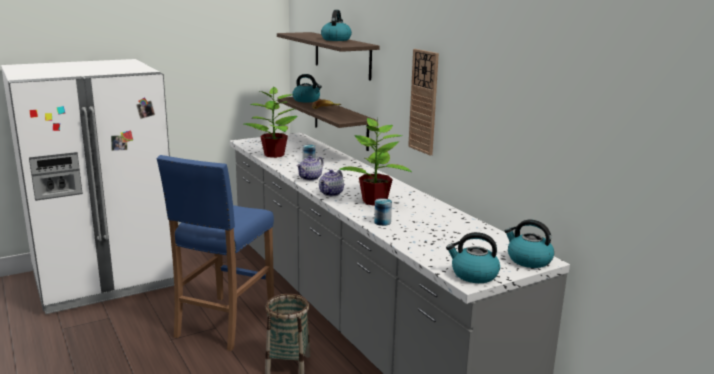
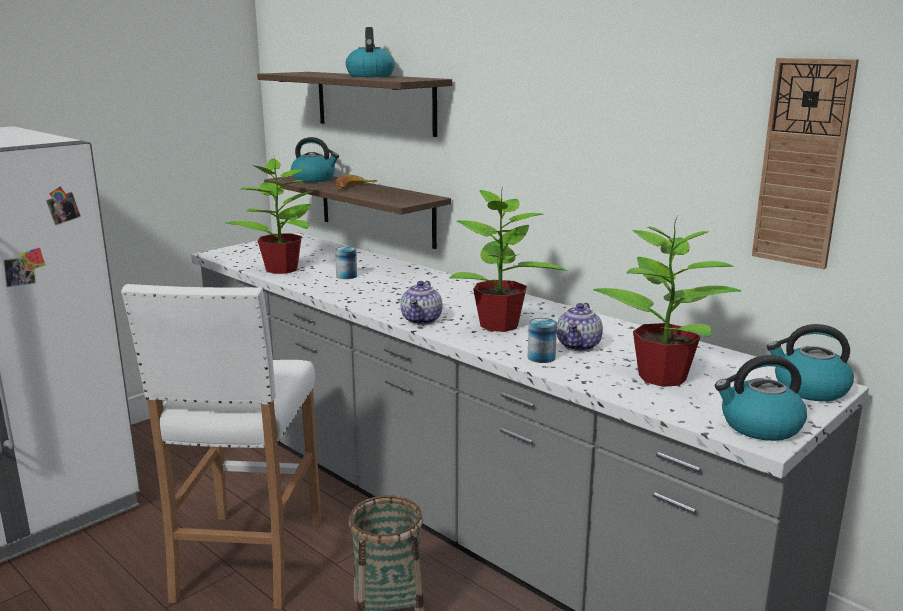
camera: 15 degrees left, 0 degrees up
blue stool [157,155,274,351] -> white stool [121,284,322,609]
teapot [297,156,324,181] -> teapot moved to [557,303,603,351]
wall clock [408,49,439,155] -> wall clock moved to [752,58,859,269]
none -> potted plant [593,216,741,387]

